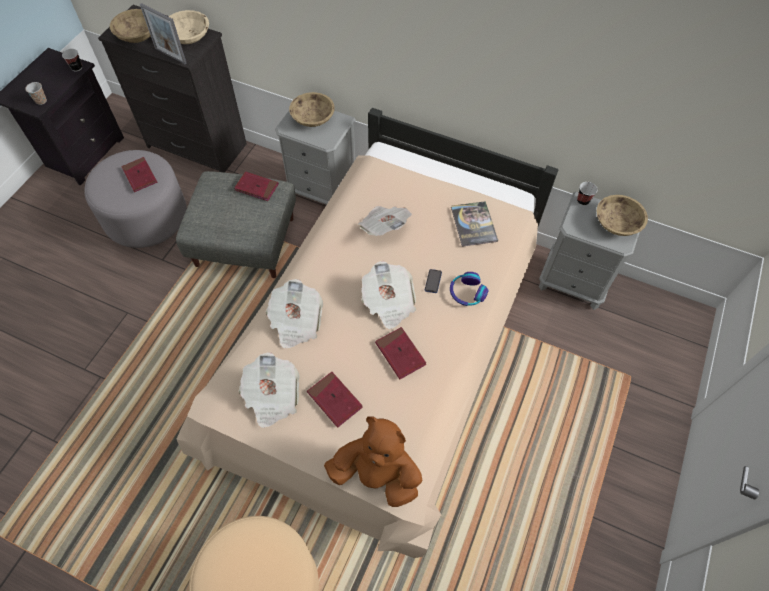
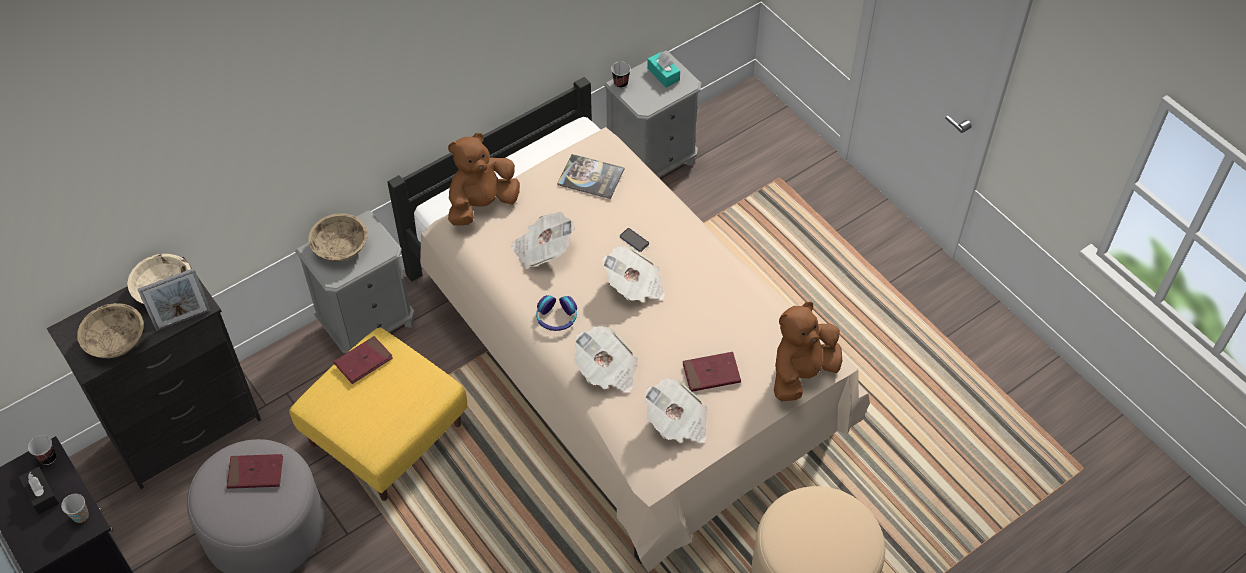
camera: 60 degrees left, 5 degrees down
grey ottoman [176,171,296,278] -> yellow ottoman [289,328,467,501]
red book [375,327,426,379] -> none
headphones [450,272,489,306] -> headphones moved to [536,295,577,331]
beige bowl [596,195,648,236] -> turquoise tissue box [647,52,680,87]
none -> black tissue box [18,467,59,514]
none -> brown plush toy [448,133,520,226]

